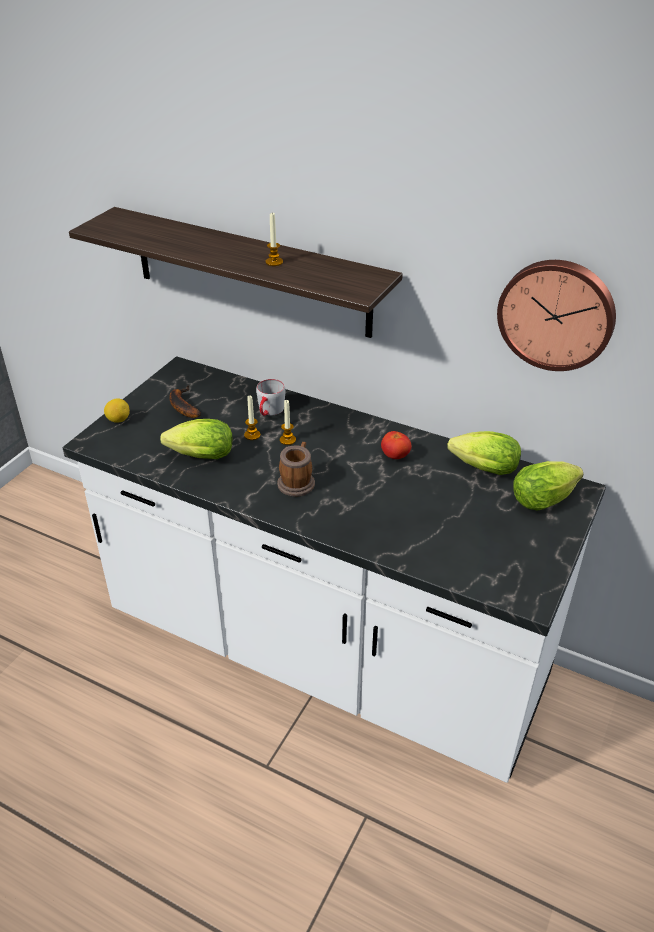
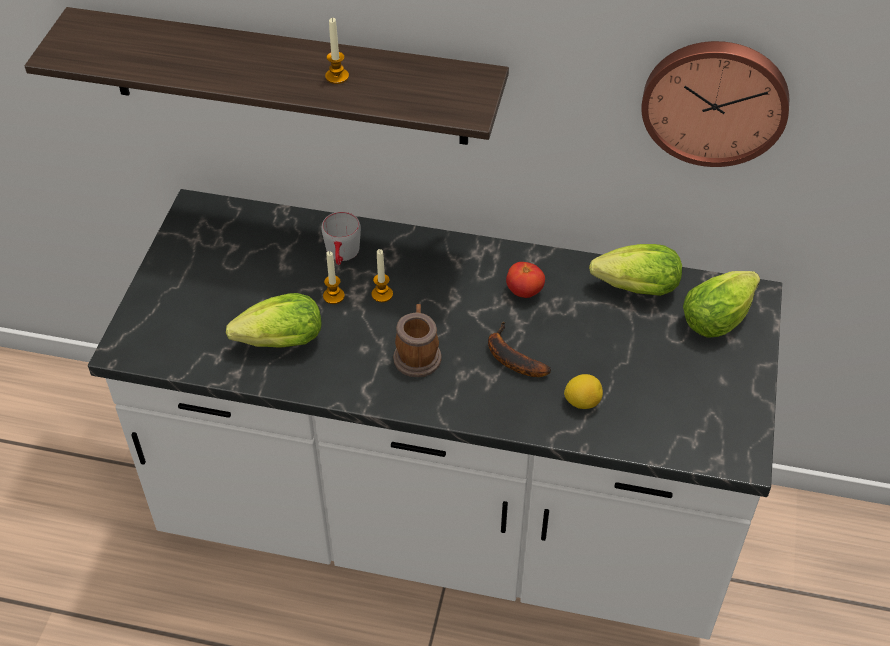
camera: 15 degrees left, 10 degrees up
lemon [104,398,130,423] -> lemon moved to [564,374,603,409]
banana [169,385,201,418] -> banana moved to [488,322,551,377]

